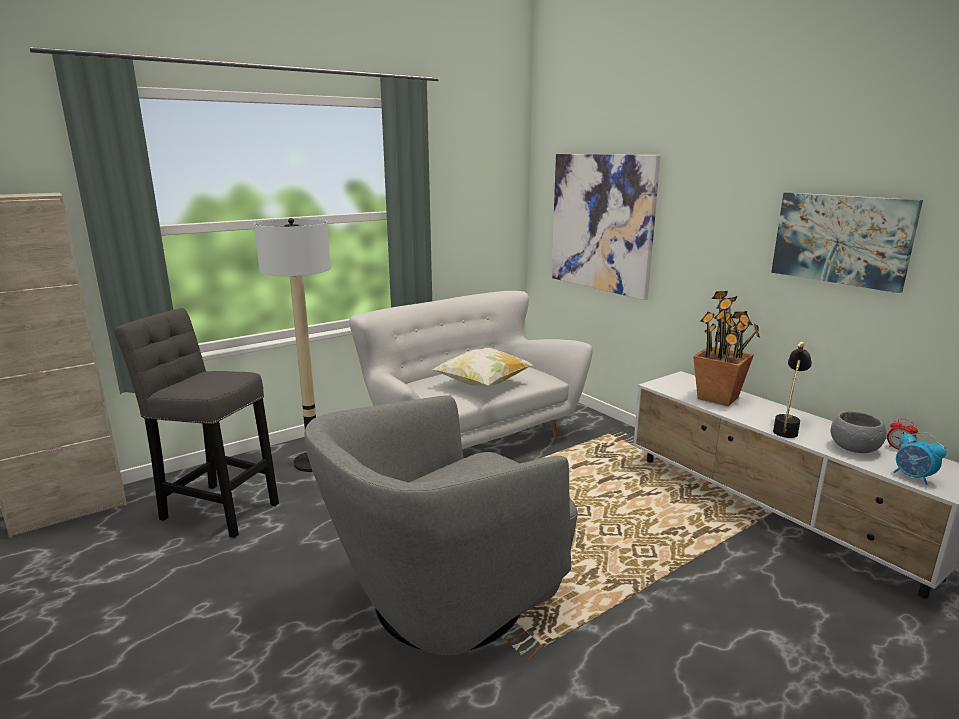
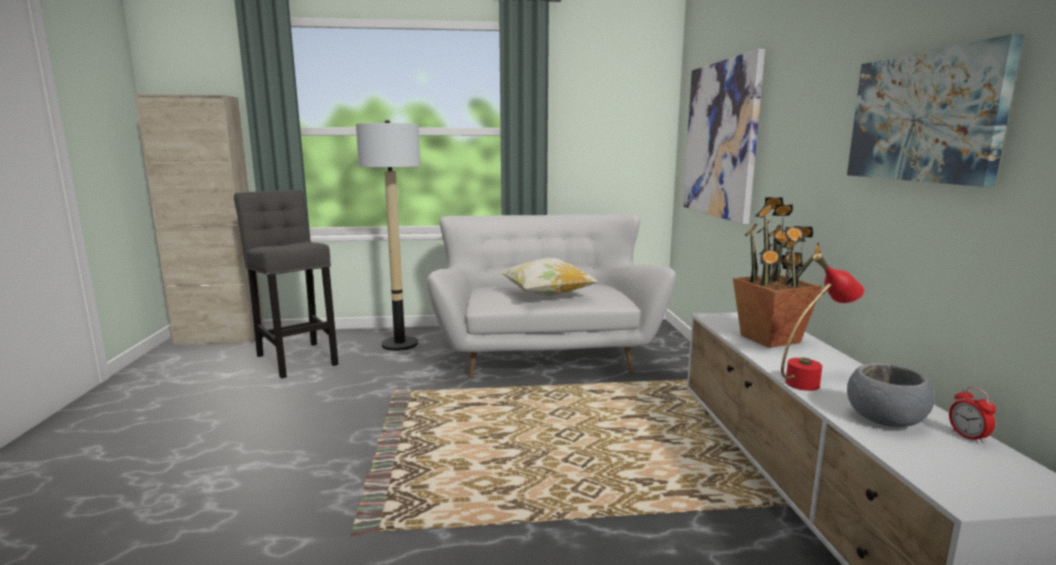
camera: 30 degrees right, 5 degrees down
grey armchair [304,395,578,656] -> none
black table lamp [773,342,812,438] -> red table lamp [781,253,864,391]
alarm clock [894,432,947,485] -> none

